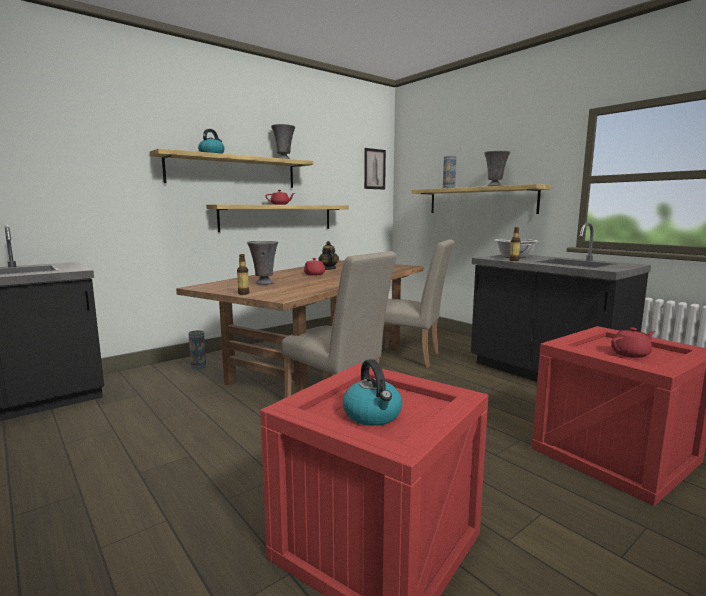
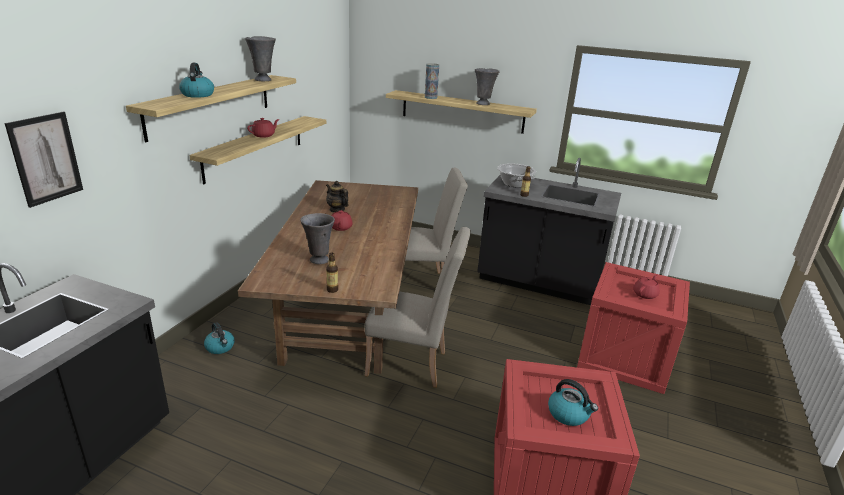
camera: 30 degrees left, 15 degrees up
vase [189,330,206,370] -> kettle [204,322,234,354]
picture [364,148,386,190] -> picture moved to [5,112,83,208]

